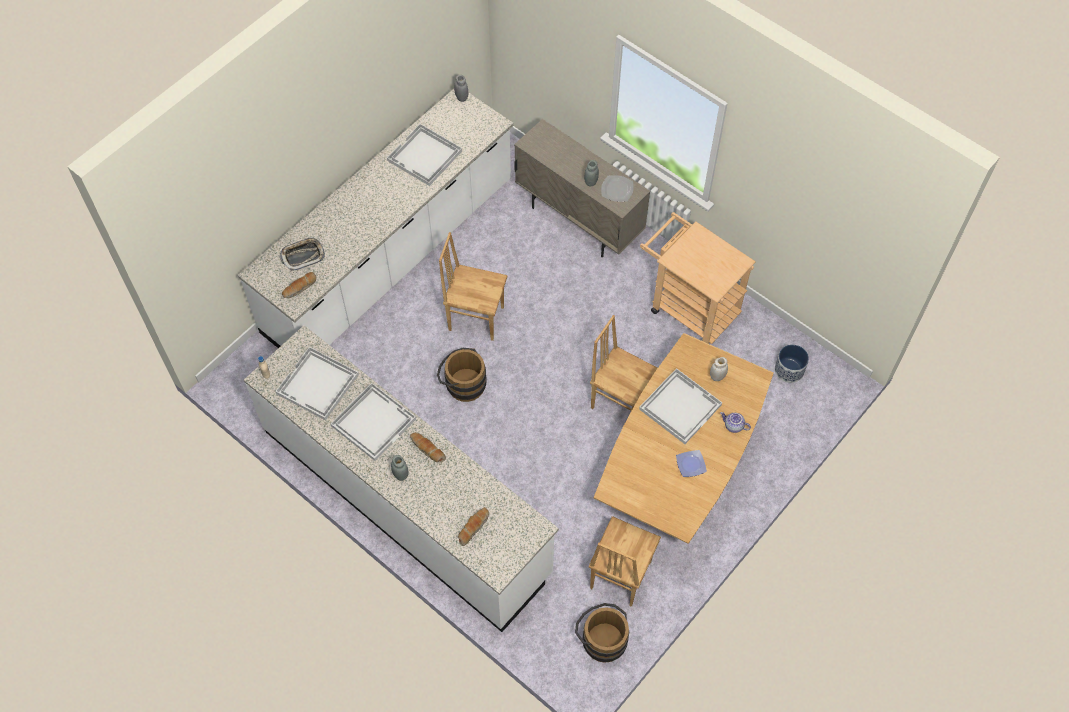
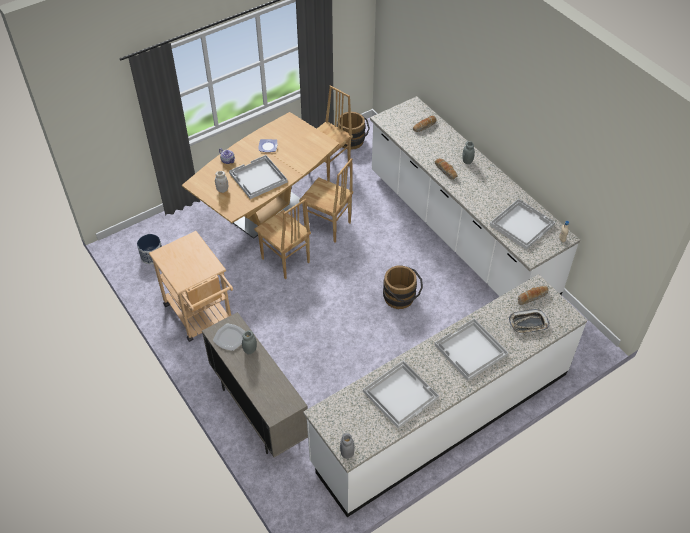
camera: 165 degrees left, 10 degrees down
white tray [330,383,416,461] -> white tray moved to [434,318,508,381]
brown chair [439,232,507,341] -> brown chair moved to [299,158,353,243]

